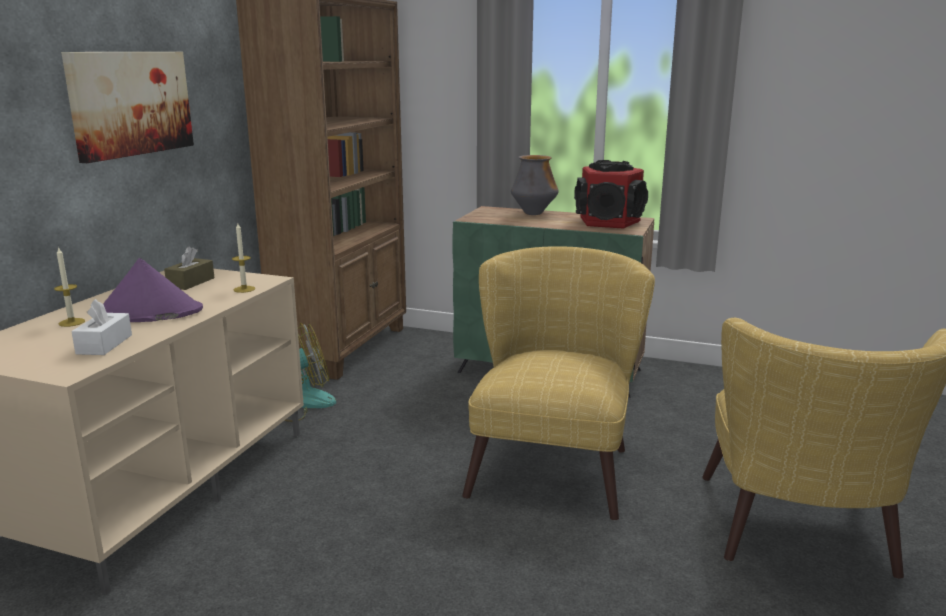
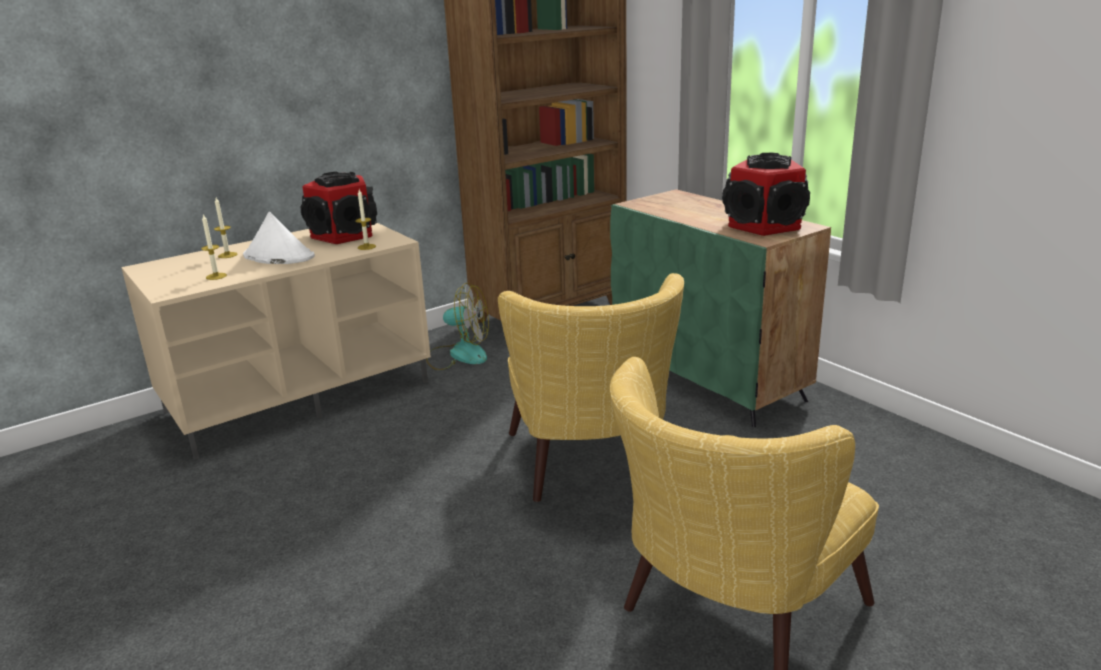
camera: 35 degrees right, 5 degrees up
picture [61,52,194,163] -> none
white tissue box [71,299,132,355] -> candle [201,214,227,280]
purple hat [103,258,203,322] -> white hat [243,212,315,264]
brown tissue box [164,246,214,290] -> speaker [301,172,377,244]
yellow armchair [462,246,655,520] -> yellow armchair turned 120 degrees clockwise [498,273,684,502]
vase [511,155,559,215] -> none

